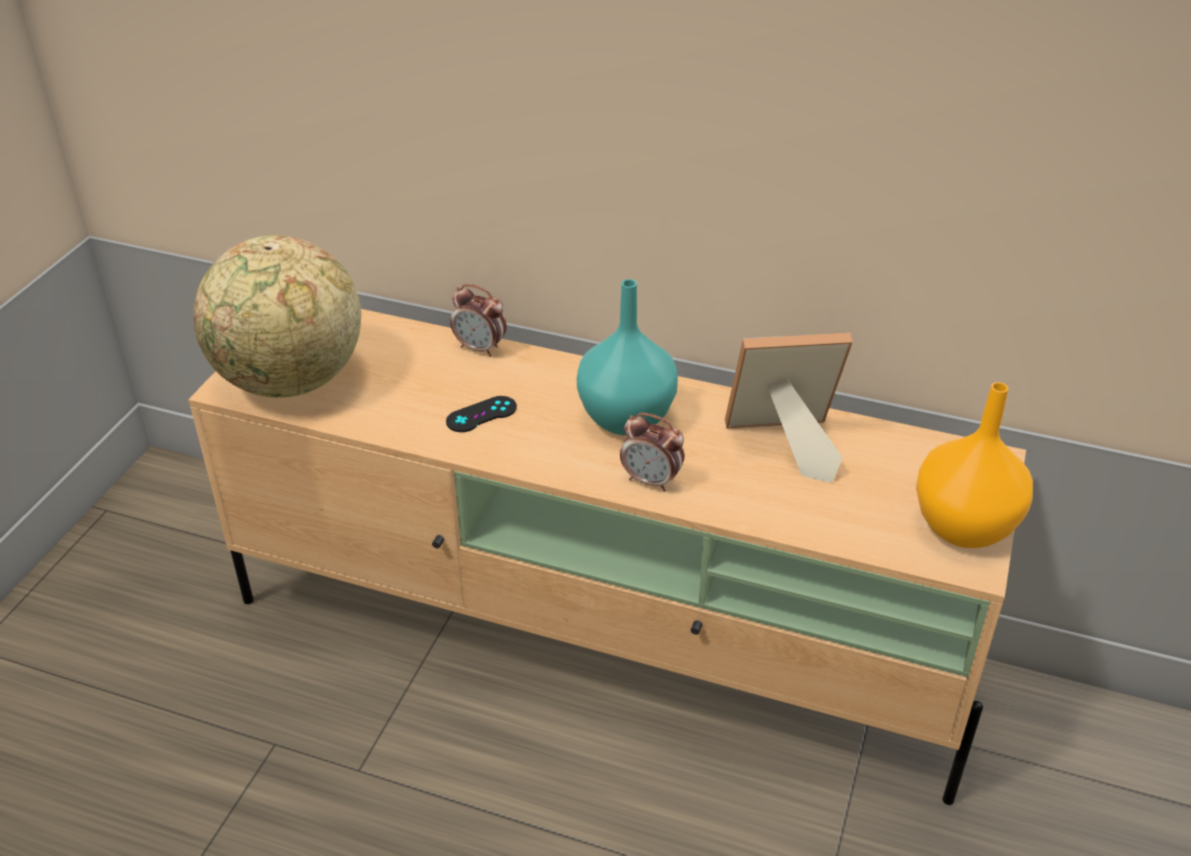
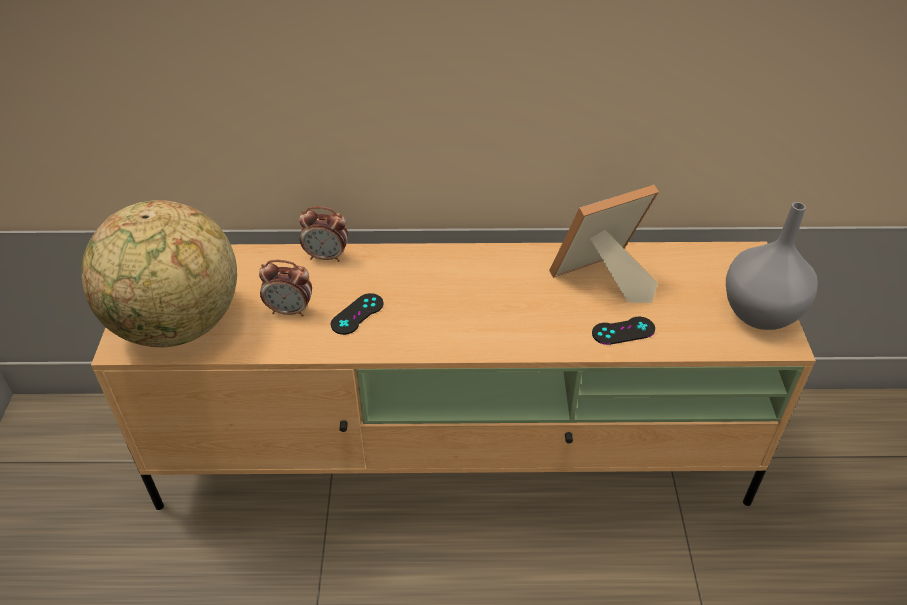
camera: 20 degrees left, 5 degrees up
turquoise vase [577,279,678,436] -> none
alarm clock [620,413,685,492] -> alarm clock moved to [259,260,312,317]
orange vase [916,382,1033,548] -> grey vase [726,202,818,330]
none -> black game controller [592,317,655,345]

